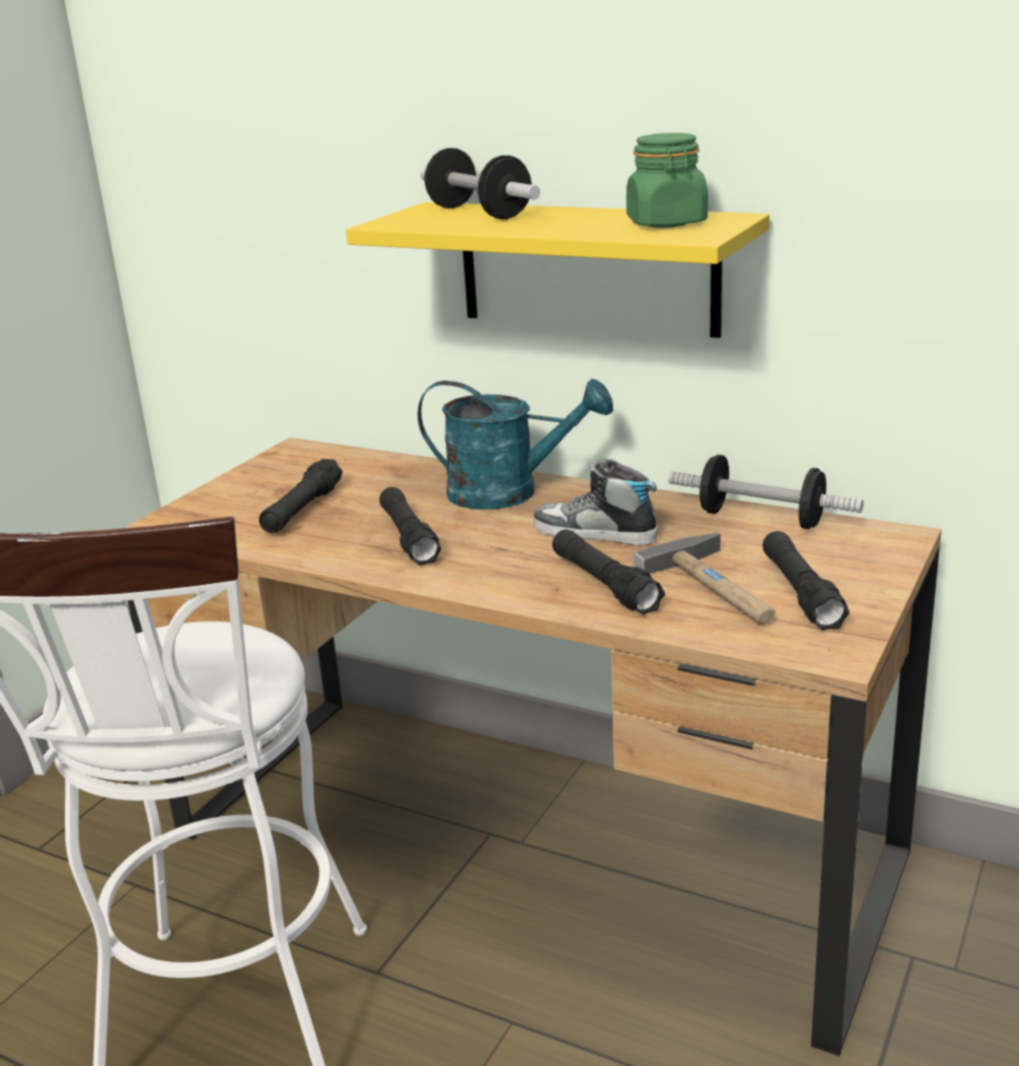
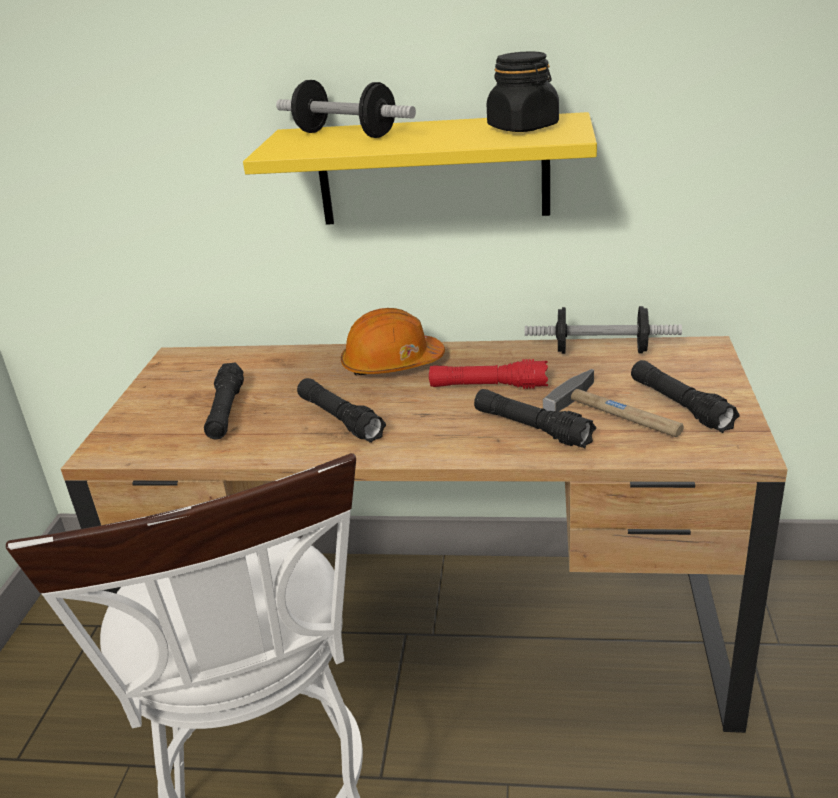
camera: 20 degrees left, 5 degrees up
turquoise watering can [418,379,613,510] -> orange hard hat [341,308,445,375]
shoe [533,459,658,546] -> red flashlight [429,359,548,389]
green jar [626,133,708,228] -> black jar [487,52,559,132]

